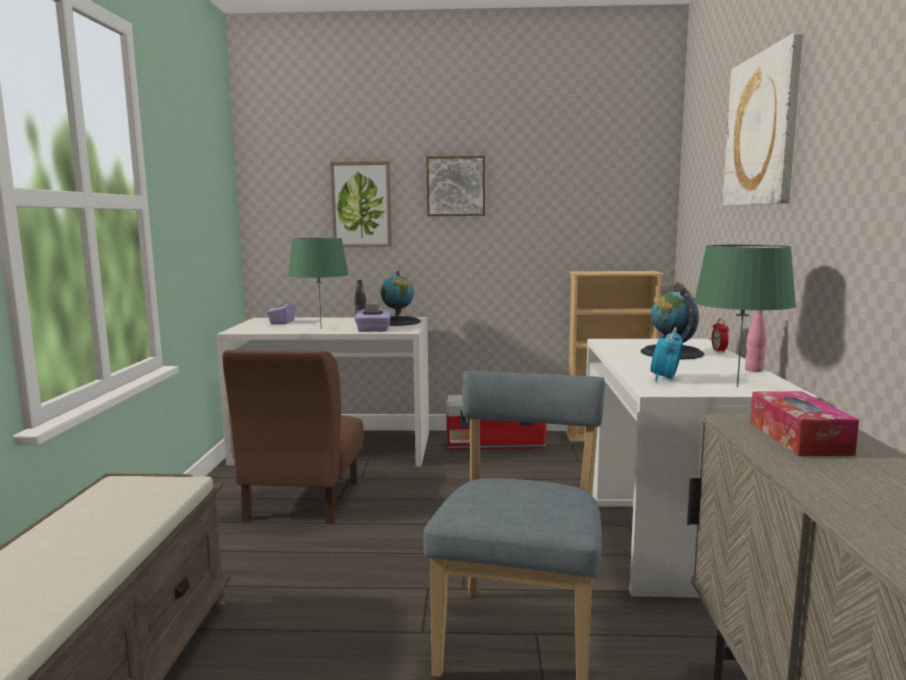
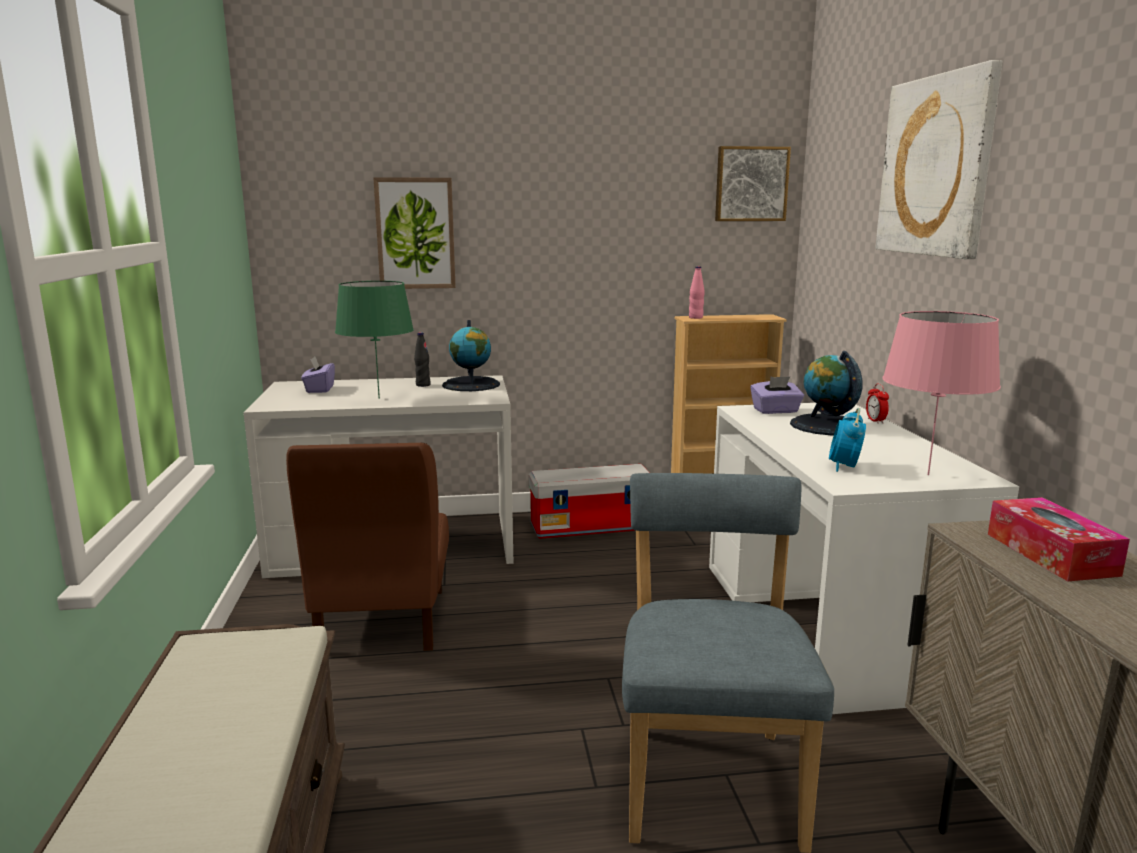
camera: 10 degrees left, 5 degrees up
purple tissue box [355,304,392,332] -> purple tissue box moved to [750,377,804,414]
picture [426,156,485,216] -> picture moved to [715,146,791,221]
green table lamp [693,245,796,387] -> pink table lamp [883,311,1001,475]
pink bottle [745,310,767,372] -> pink bottle moved to [689,266,705,319]

